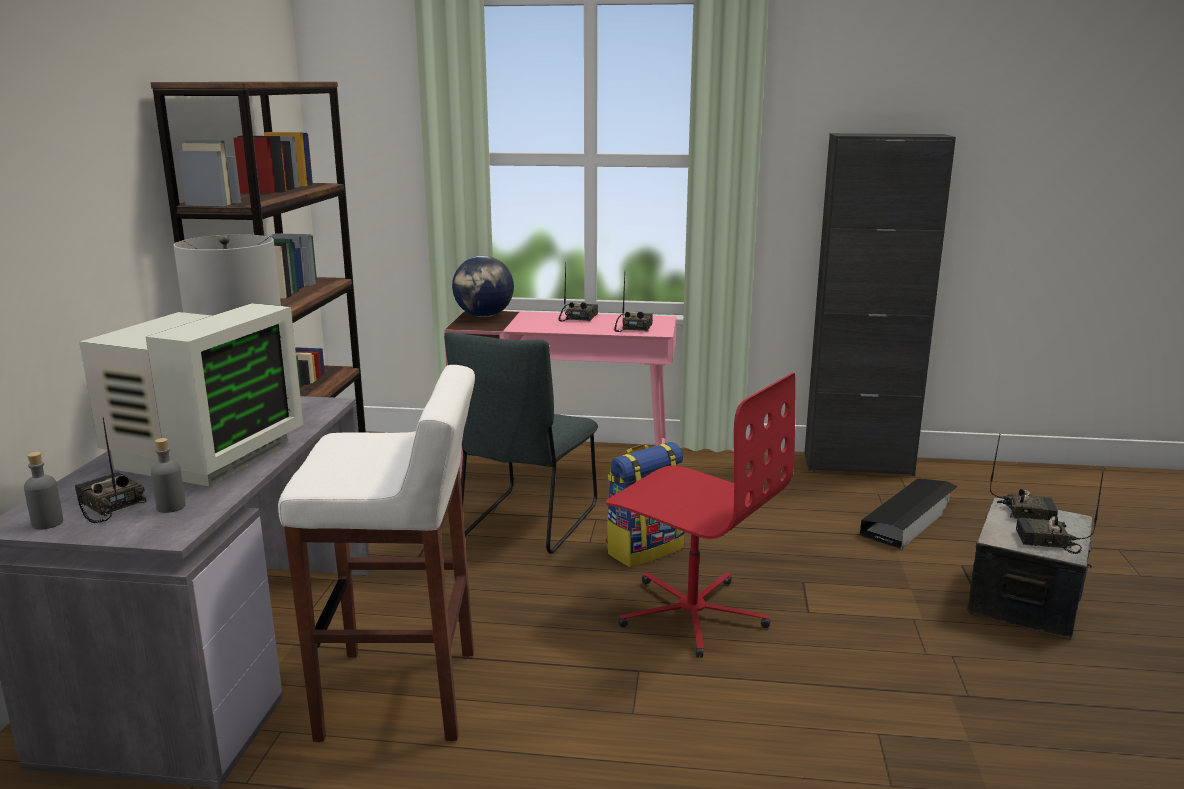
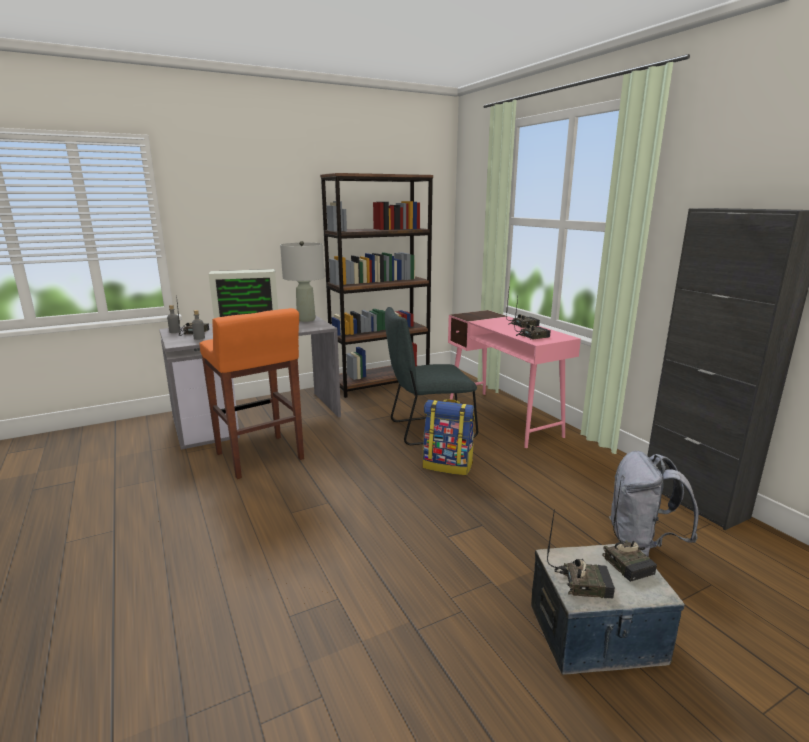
camera: 55 degrees right, 0 degrees up
white stool [278,365,475,742] -> orange stool [199,308,304,479]
globe [452,256,514,317] -> none
red office chair [606,373,796,658] -> none
black storage box [860,478,958,549] -> grey backpack [609,451,699,557]
radio [1016,472,1103,554] -> radio turned 120 degrees clockwise [547,509,615,598]

